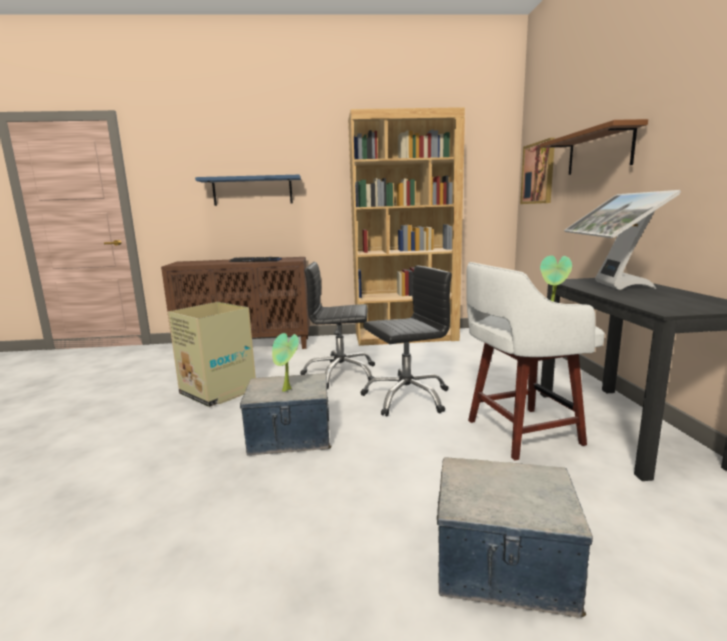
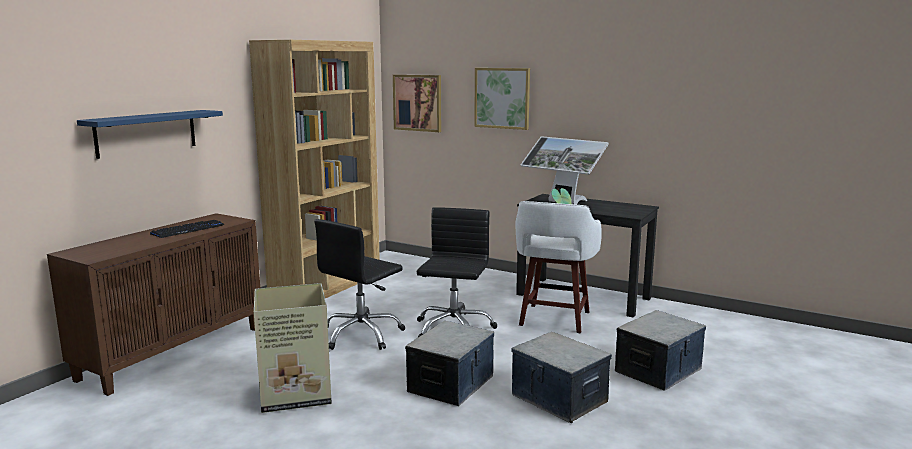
camera: 55 degrees left, 0 degrees up
potted plant [272,333,299,392] -> none
brown shelf [540,119,648,175] -> picture [474,68,530,130]
none -> storage box [511,332,612,423]

